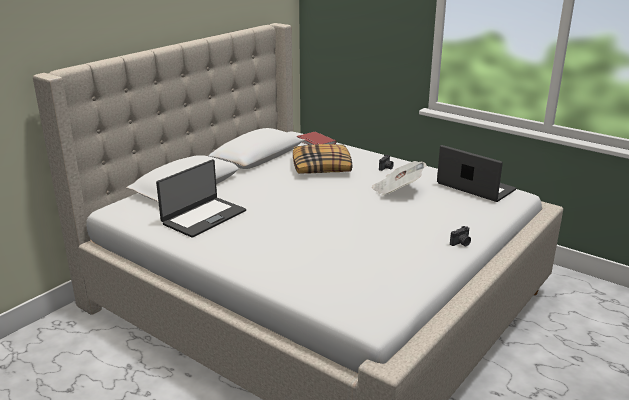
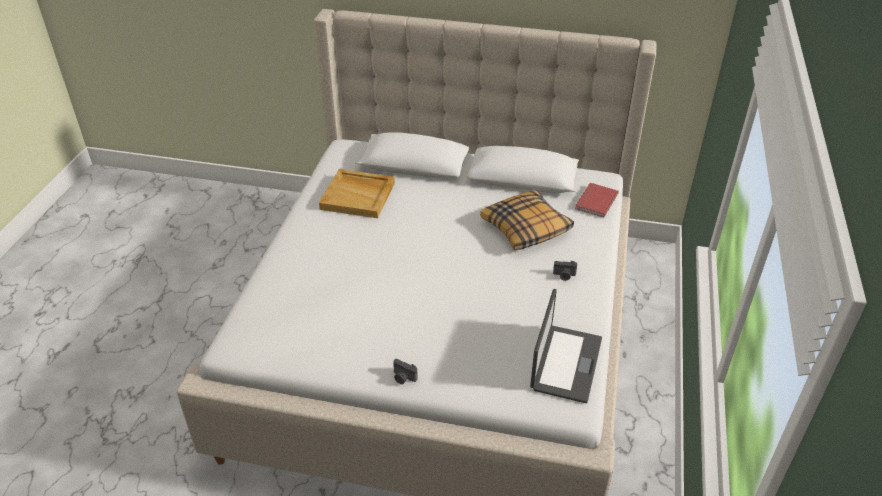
camera: 65 degrees right, 15 degrees up
laptop [156,159,246,238] -> beige tray [319,169,395,218]
newspaper [372,161,427,195] -> none

